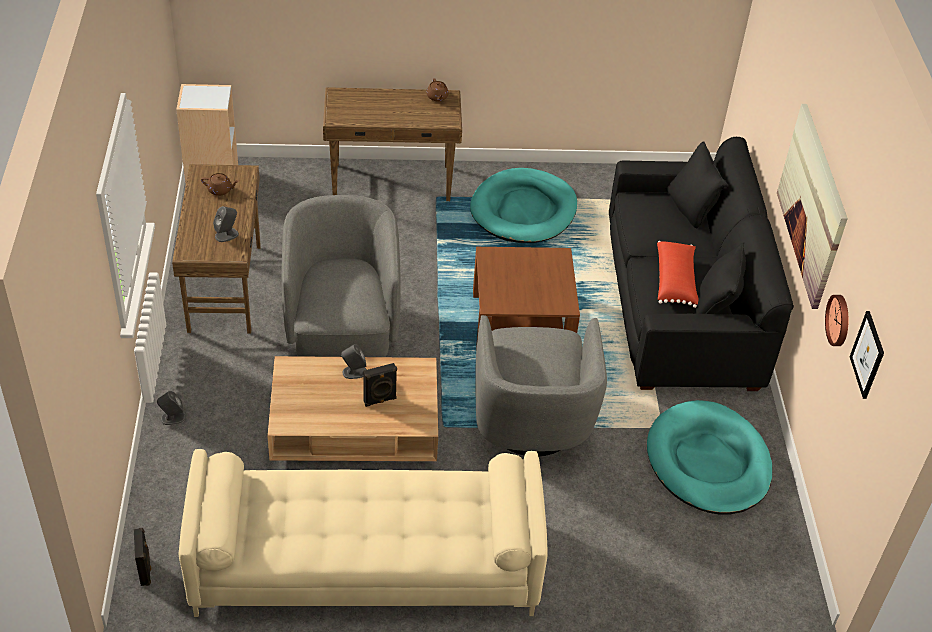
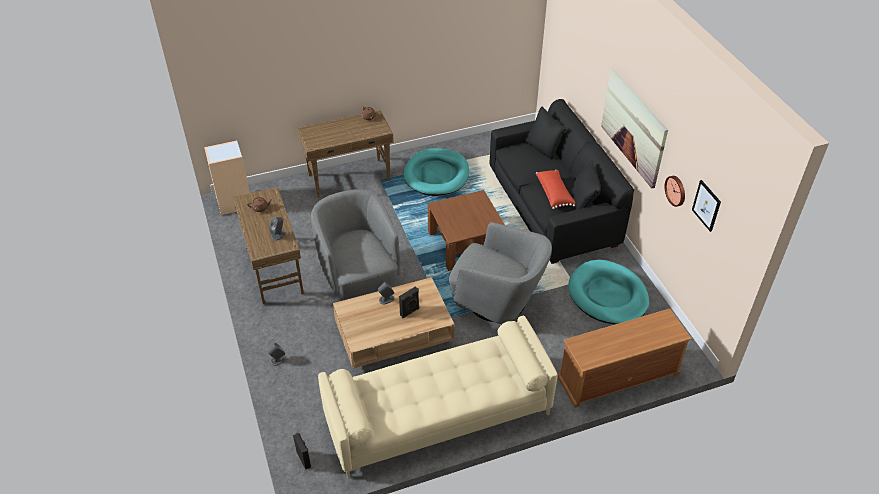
camera: 15 degrees left, 0 degrees up
grey armchair [475,315,607,456] -> grey armchair turned 45 degrees counterclockwise [449,222,552,324]
none -> brown tv stand [557,309,692,408]

